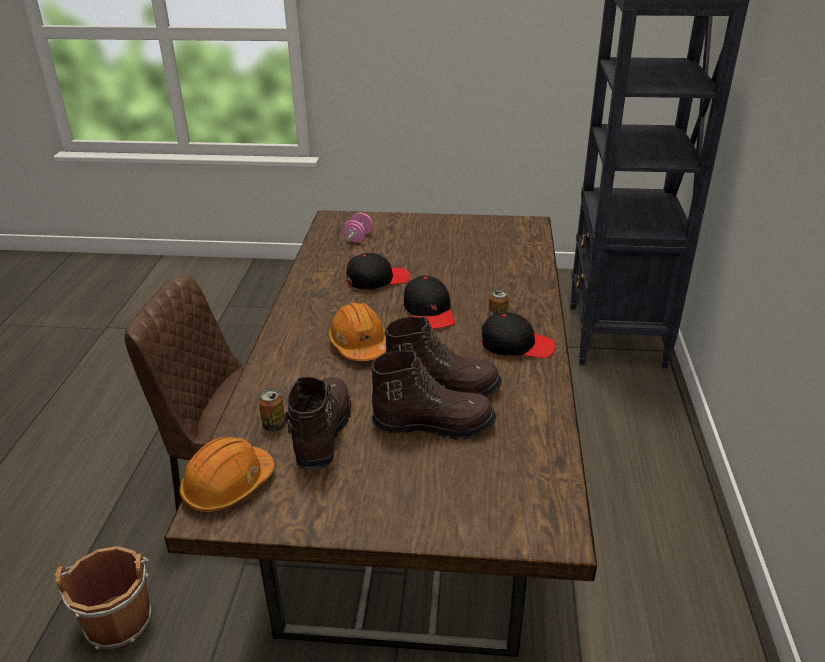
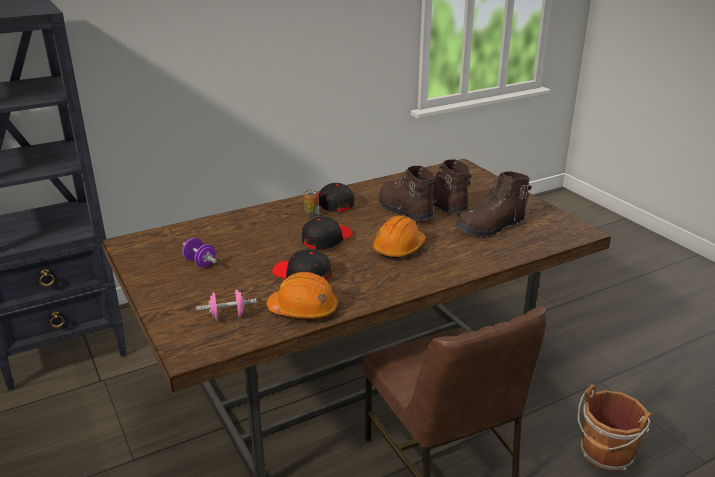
camera: 125 degrees left, 5 degrees down
orange hard hat [179,436,275,512] -> orange hard hat moved to [266,272,338,319]
can [259,389,286,432] -> none
none -> purple dumbbell [182,238,217,268]

